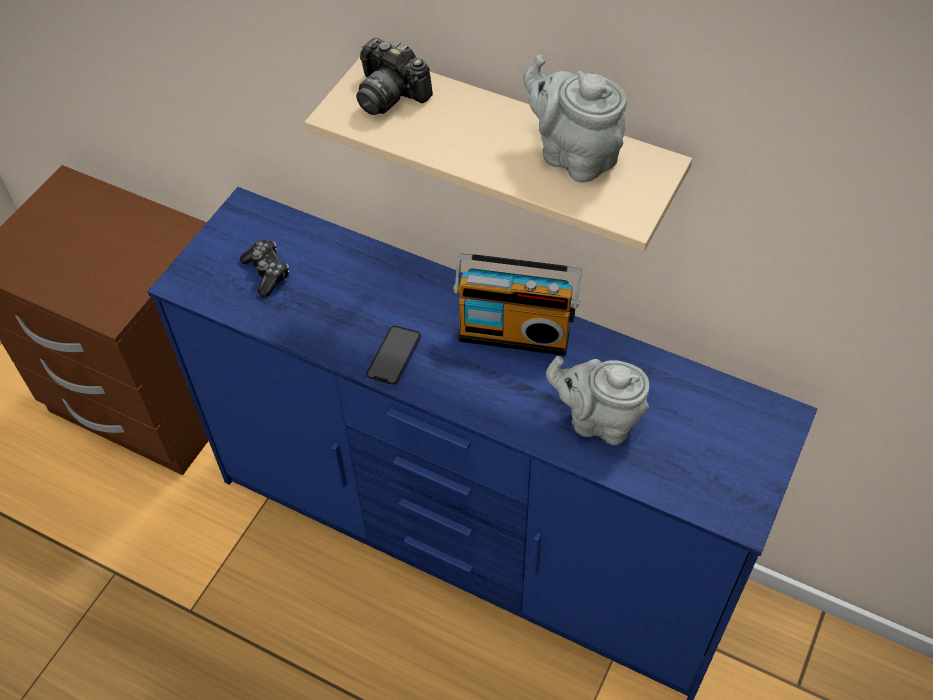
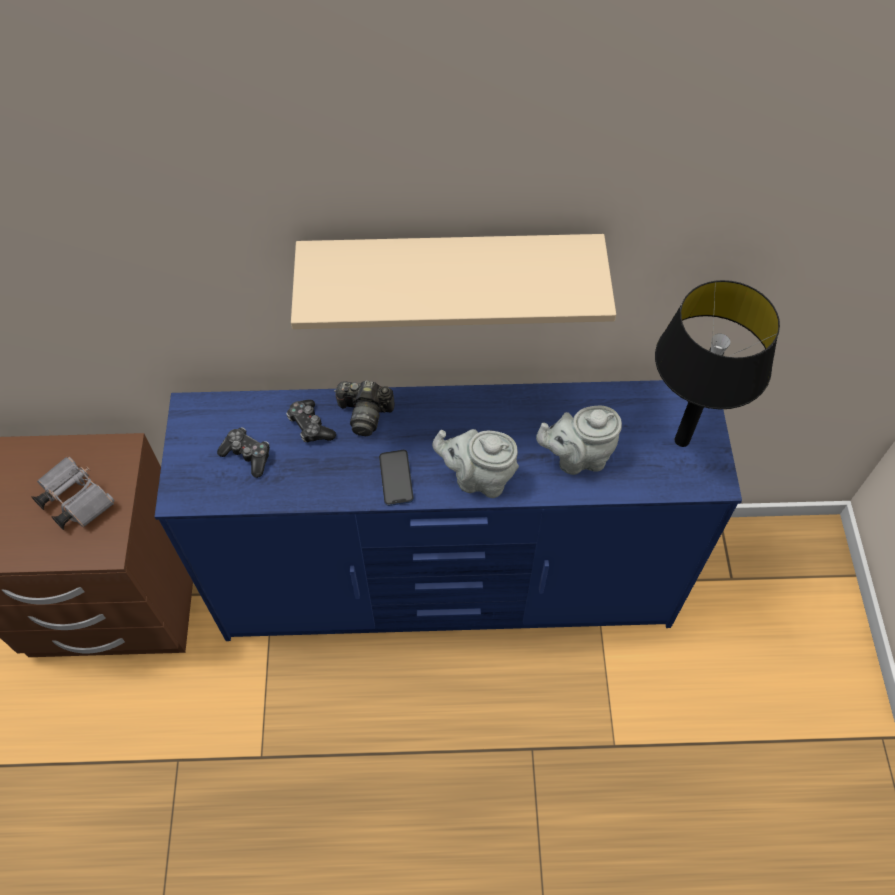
camera: 30 degrees left, 5 degrees up
camera [356,38,433,115] -> camera moved to [334,381,395,436]
radio [453,253,582,356] -> none
grey teapot [523,54,627,183] -> grey teapot moved to [432,429,519,498]
none -> grey binoculars [32,457,115,530]
none -> game controller [286,399,336,443]
none -> black table lamp [655,280,780,447]

